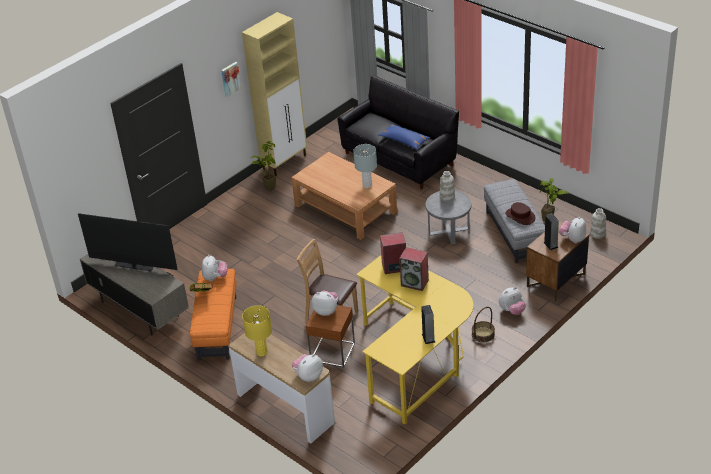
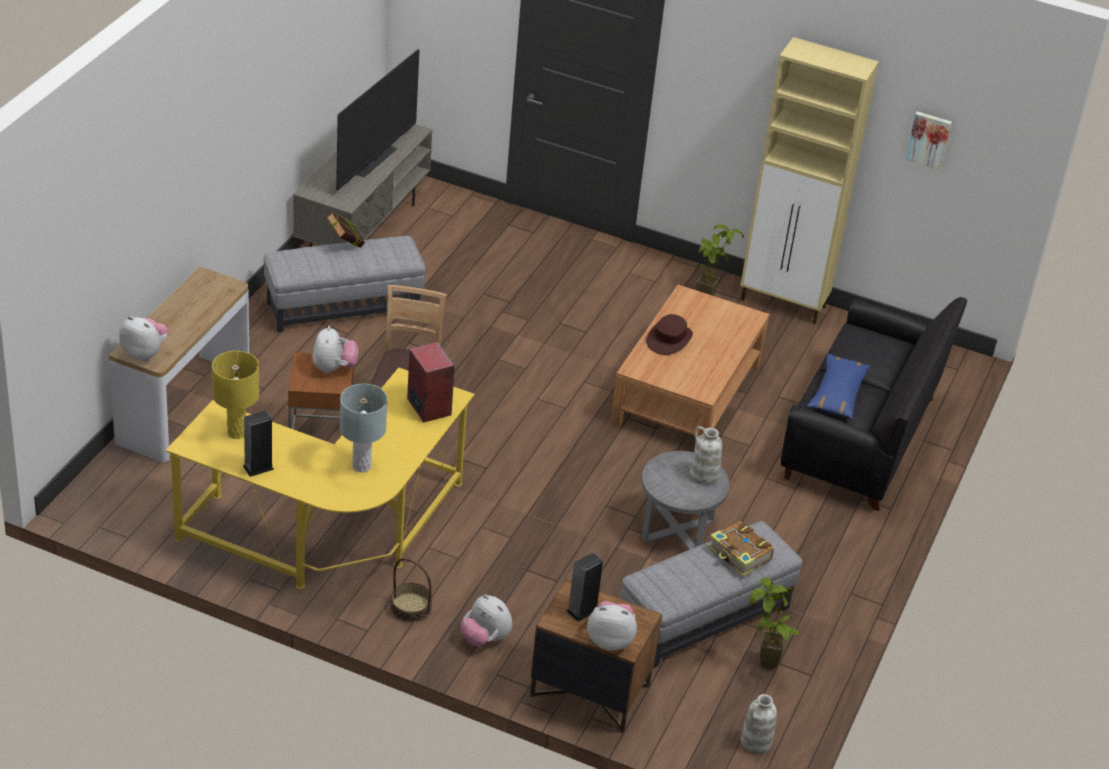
camera: 65 degrees right, 0 degrees up
television [78,213,177,271] -> television turned 150 degrees counterclockwise [336,49,419,190]
orange ottoman [190,269,237,361] -> grey ottoman [264,236,426,332]
plush toy [202,255,227,281] -> none
picture [221,62,242,97] -> picture moved to [905,112,952,170]
yellow table lamp [242,305,272,356] -> yellow table lamp moved to [212,351,259,439]
grey table lamp [353,144,377,188] -> grey table lamp moved to [340,384,387,472]
speaker [399,247,429,291] -> none
brown hat [505,202,535,225] -> brown hat moved to [646,314,693,355]
none -> book [708,521,774,577]

